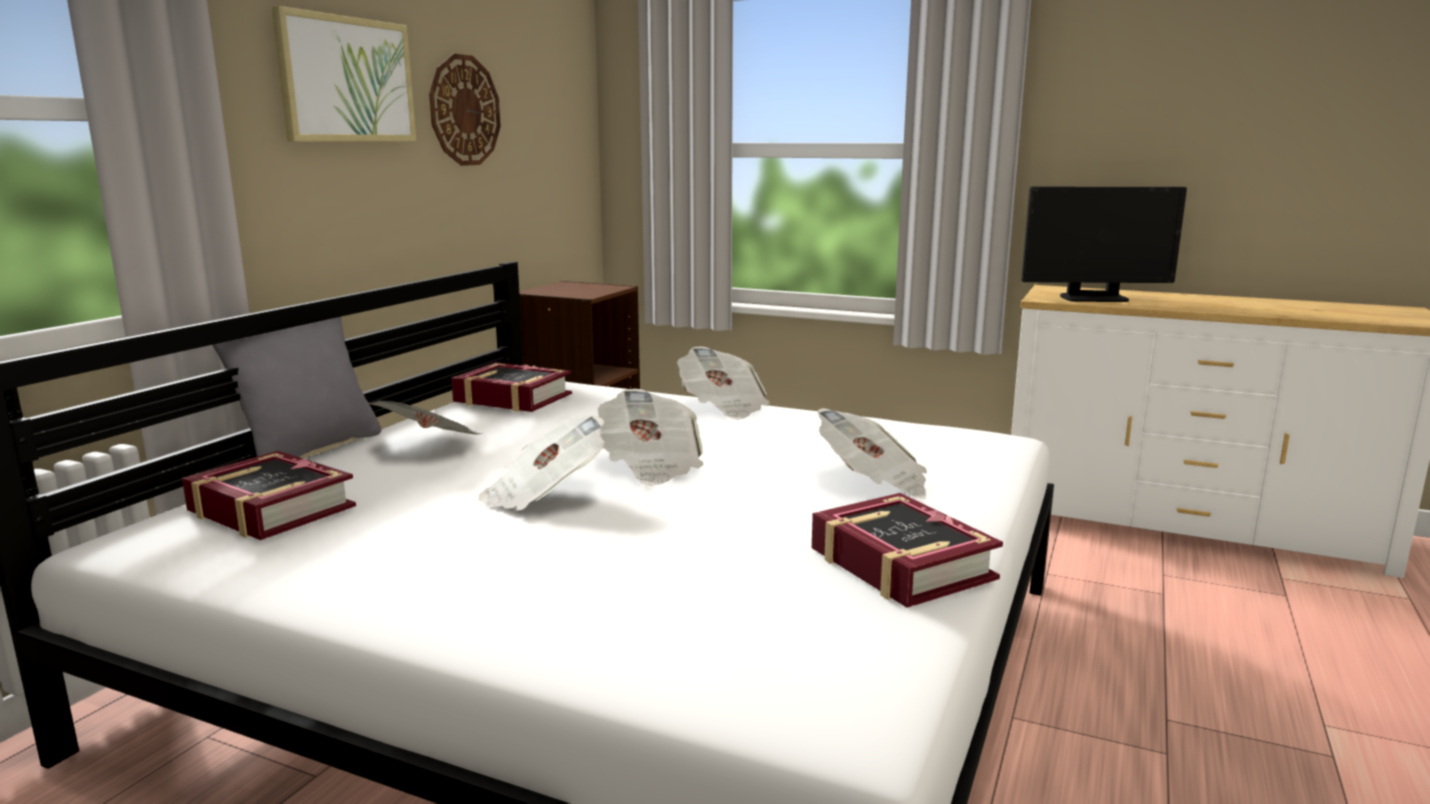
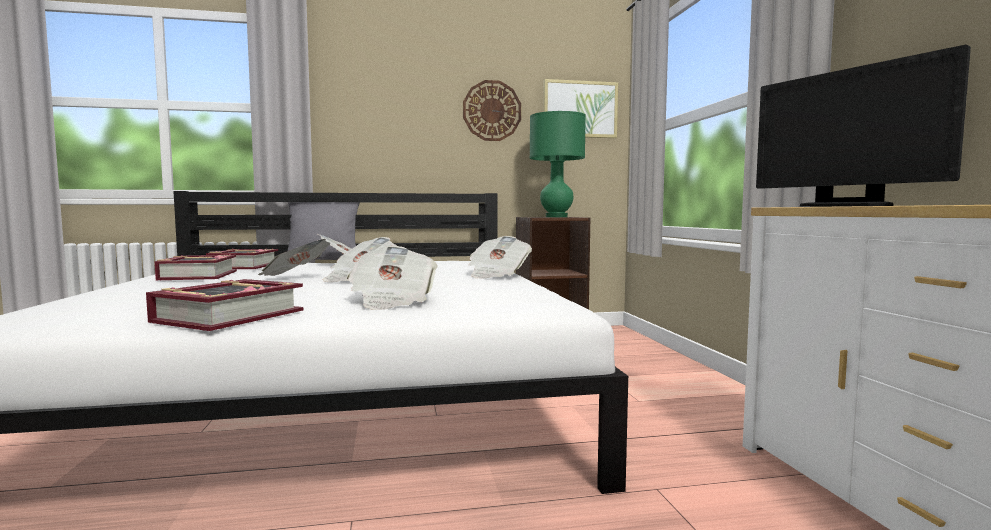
camera: 55 degrees right, 10 degrees down
picture [271,6,416,142] -> picture moved to [543,79,618,138]
book [451,362,572,412] -> book moved to [155,254,237,280]
none -> green table lamp [530,111,586,217]

